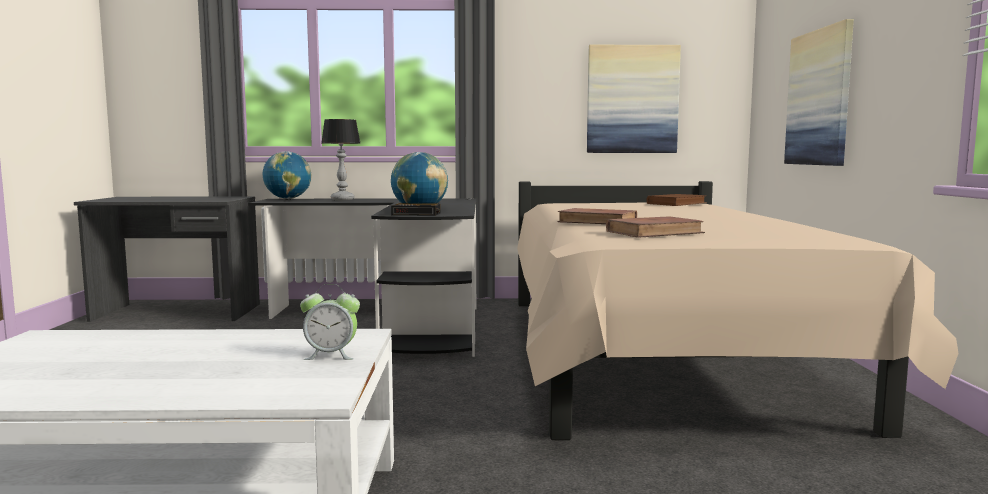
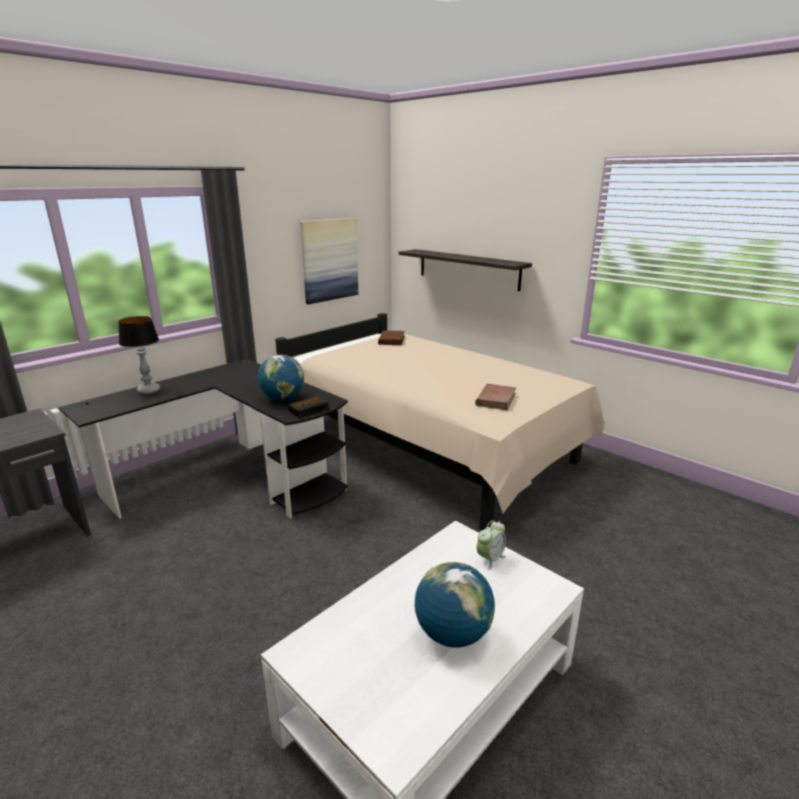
camera: 45 degrees left, 15 degrees up
globe [262,151,311,199] -> globe moved to [414,562,495,648]
brown book [558,208,637,224] -> none
picture [784,19,854,166] -> shelf [399,249,532,291]

